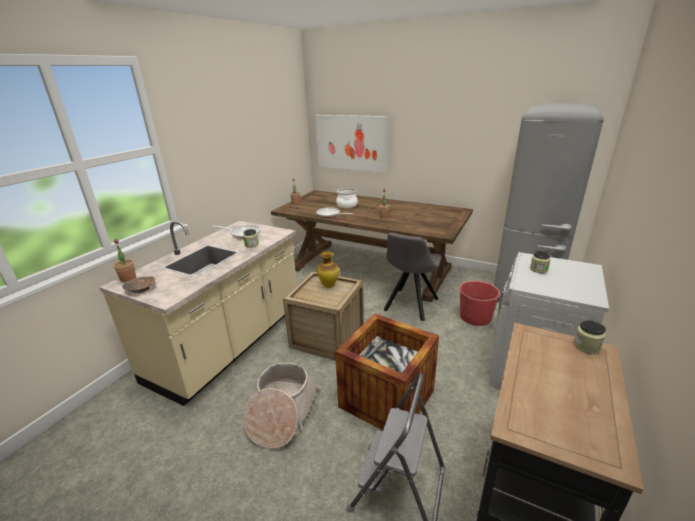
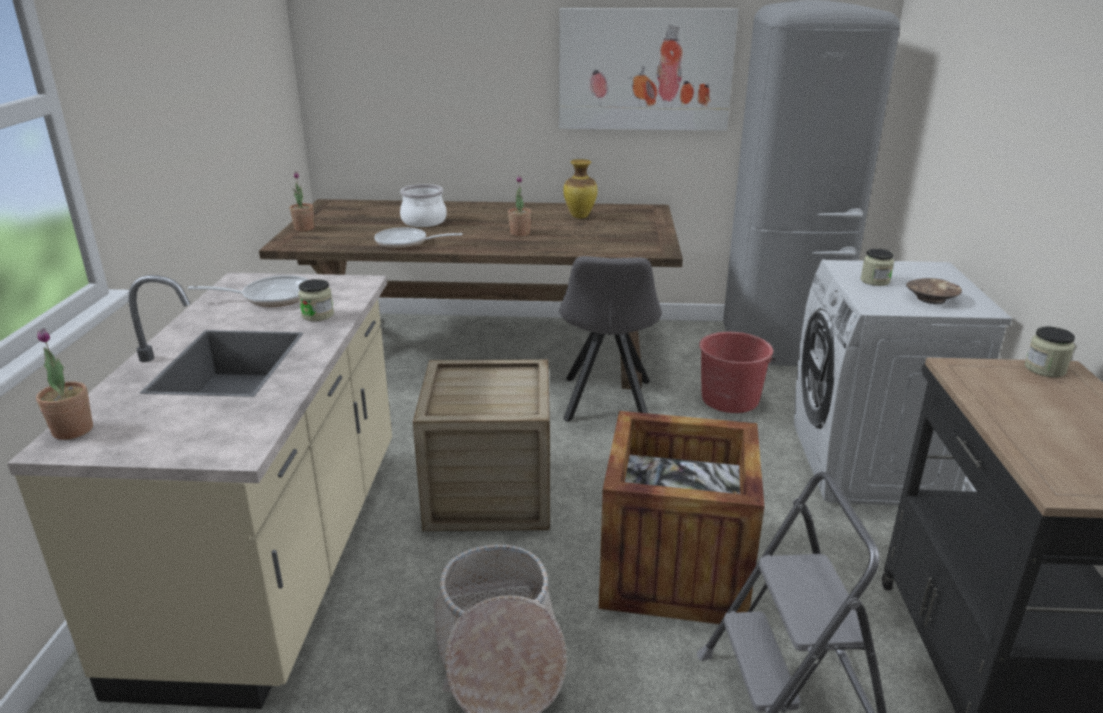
camera: 25 degrees left, 0 degrees up
brown bowl [122,276,155,293] -> brown bowl moved to [906,278,962,304]
picture [315,115,388,172] -> picture moved to [559,8,738,131]
vase [317,251,339,288] -> vase moved to [563,159,598,218]

